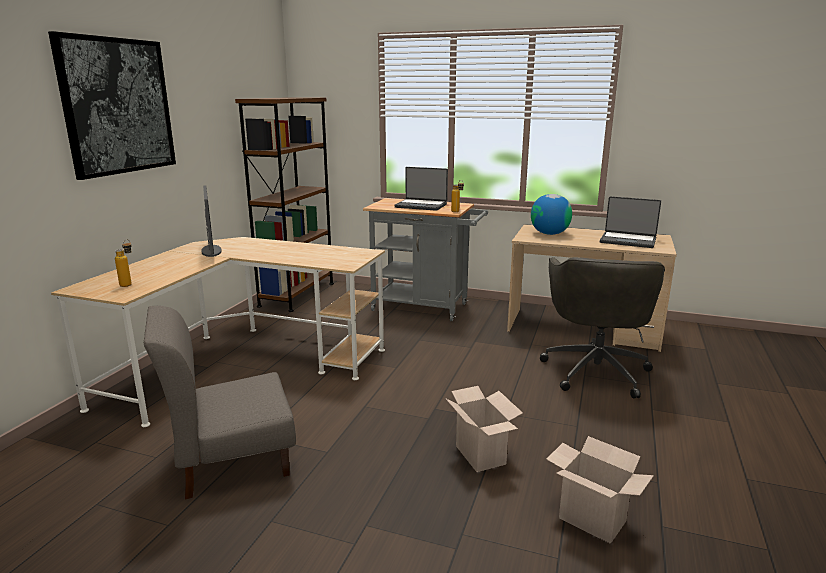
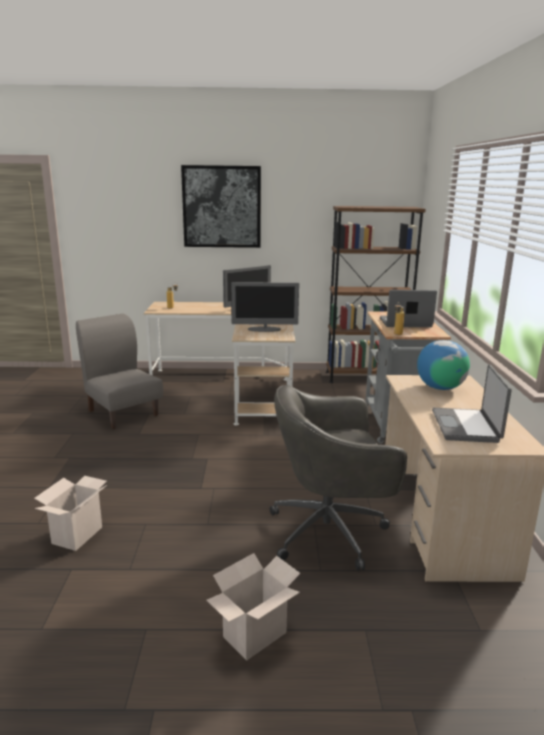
camera: 70 degrees right, 0 degrees up
laptop [395,167,448,211] -> laptop turned 90 degrees clockwise [380,290,437,327]
cardboard box [446,386,523,472] -> cardboard box moved to [206,553,300,660]
none -> monitor [231,282,299,332]

